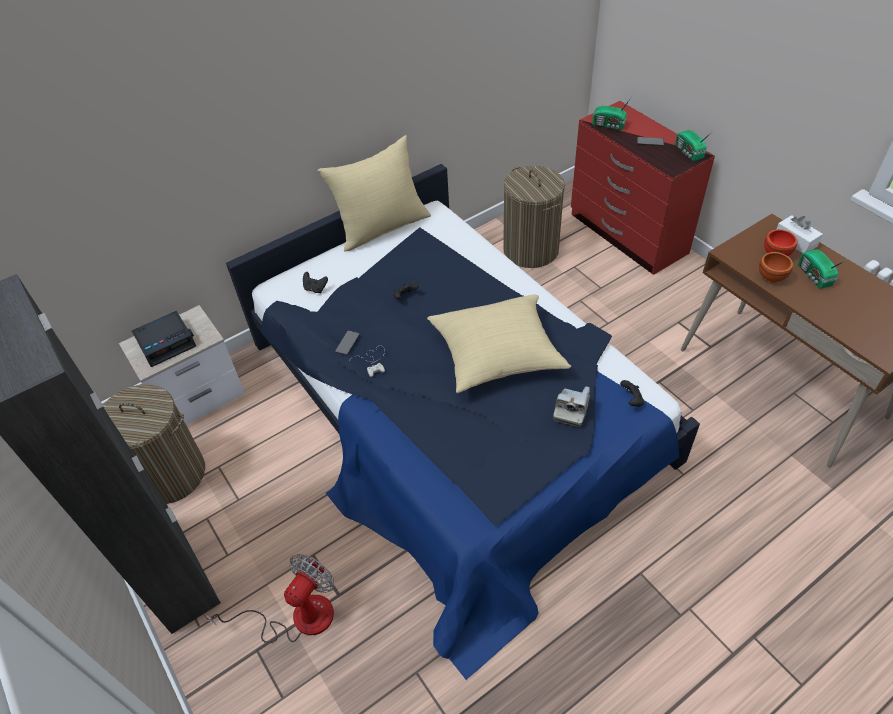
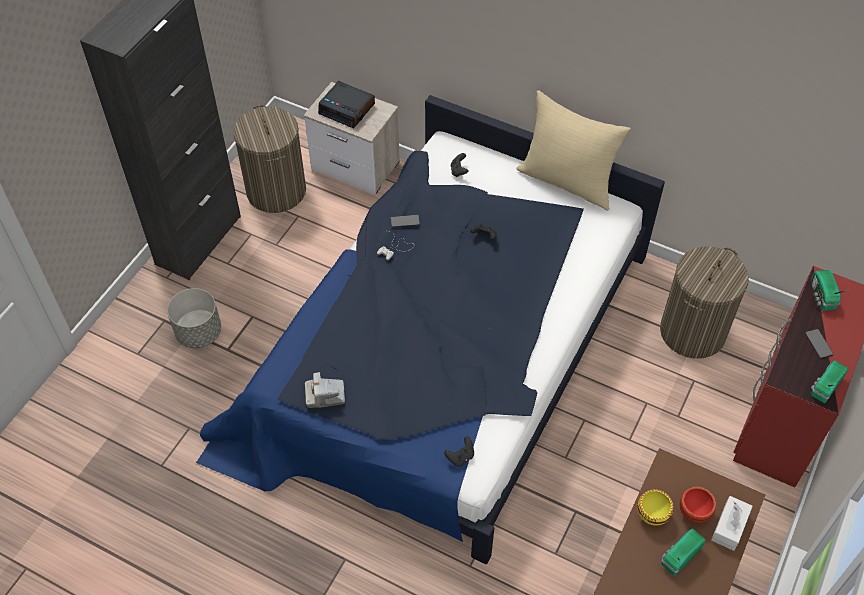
camera: 60 degrees right, 5 degrees up
fan [203,554,335,643] -> grey planter [167,288,221,348]
beige pillow [427,295,571,393] -> none
camera [553,387,590,427] -> camera moved to [305,372,345,408]
brown bowl [759,252,793,283] -> yellow bowl [637,489,674,526]

